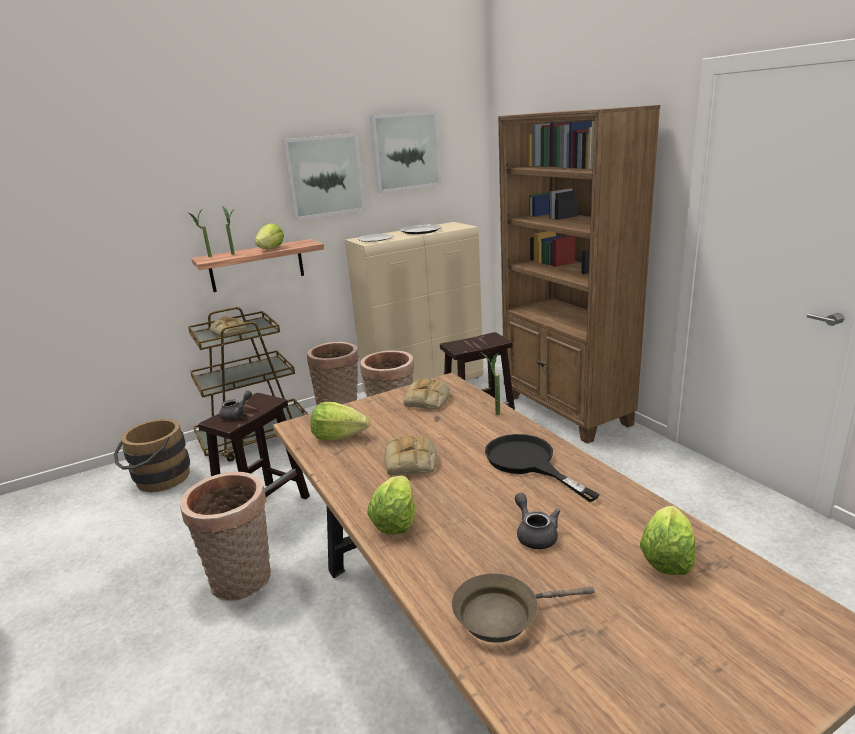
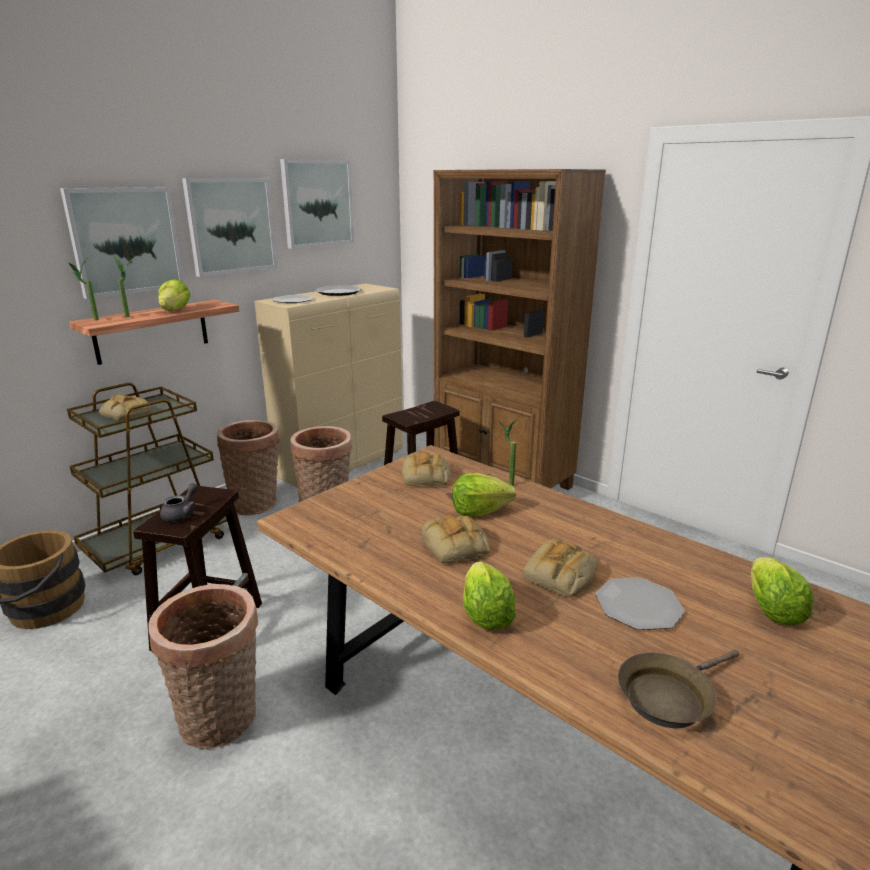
camera: 20 degrees left, 0 degrees up
lettuce [310,402,369,440] -> lettuce moved to [452,473,516,517]
black frying pan [485,434,600,502] -> none
grey teapot [515,493,560,549] -> plate [596,578,685,630]
none -> picture [60,187,184,299]
none -> bread [522,539,598,597]

